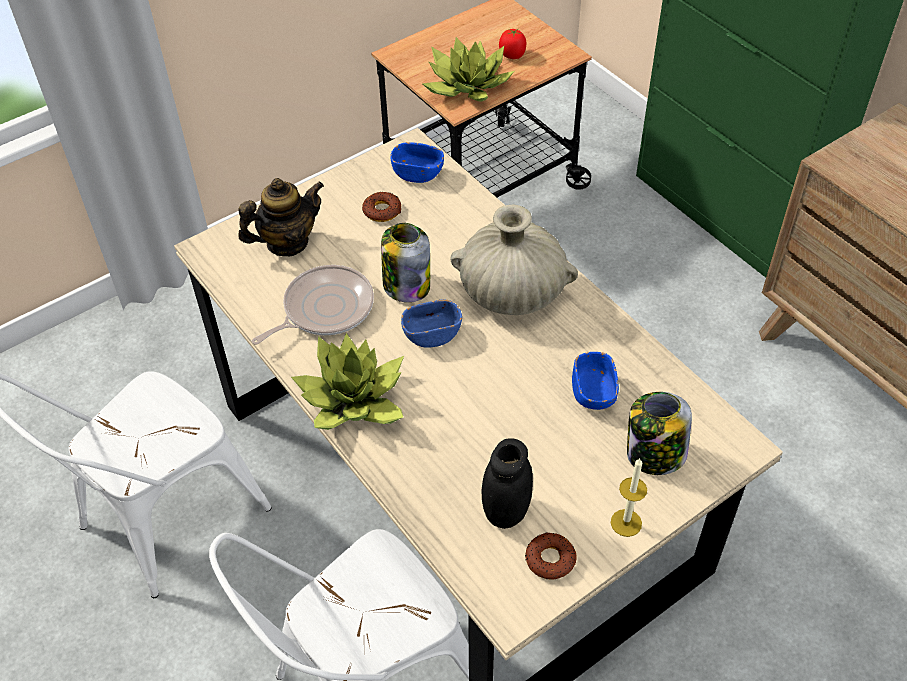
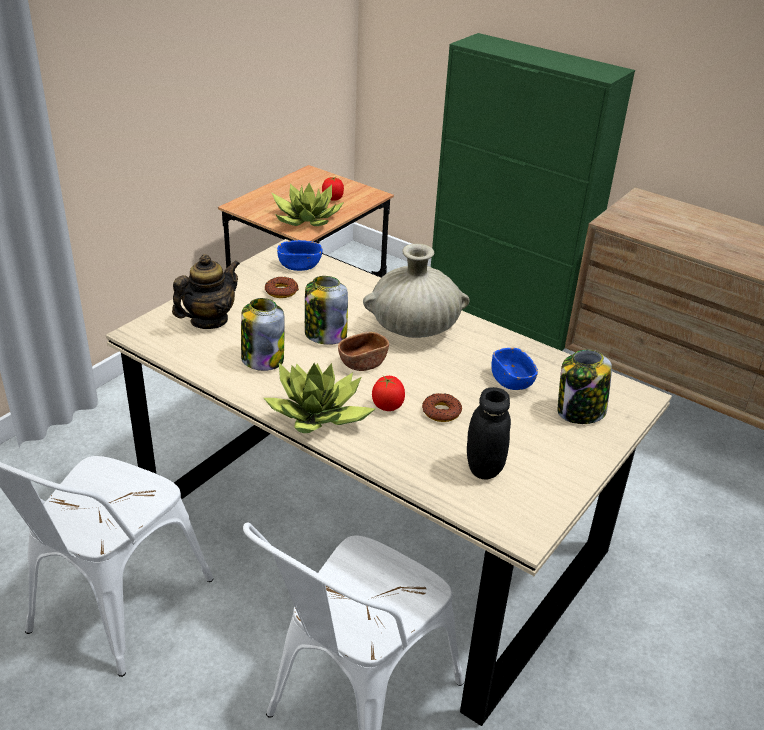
camera: 20 degrees left, 15 degrees down
frying pan [252,265,374,345] -> jar [241,298,285,371]
blue bowl [401,299,462,348] -> brown bowl [338,332,389,371]
donut [525,532,577,580] -> donut moved to [422,393,462,422]
candle [611,458,647,537] -> none
none -> tomato [372,376,405,411]

